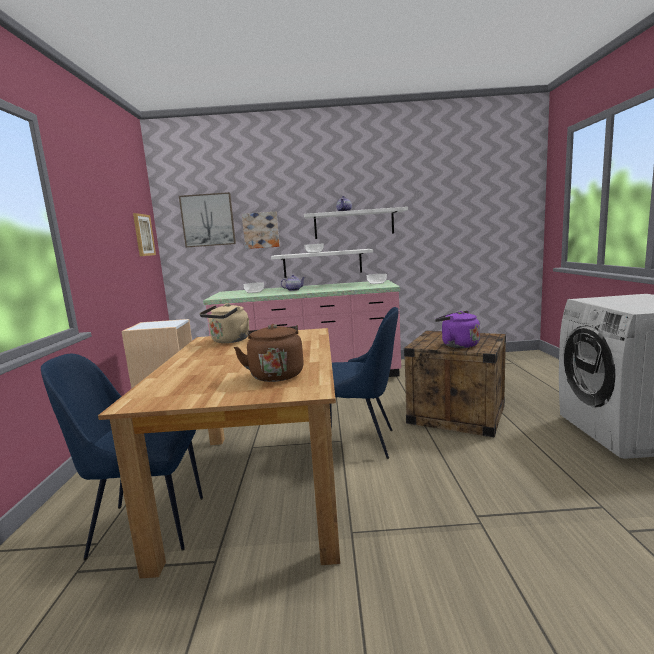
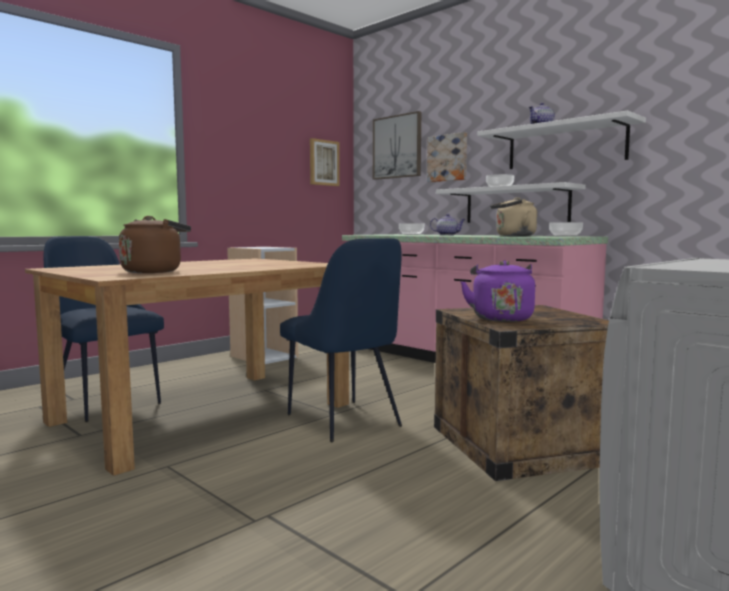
camera: 45 degrees right, 5 degrees down
beige kettle [199,303,250,343] -> beige kettle moved to [490,197,537,236]

